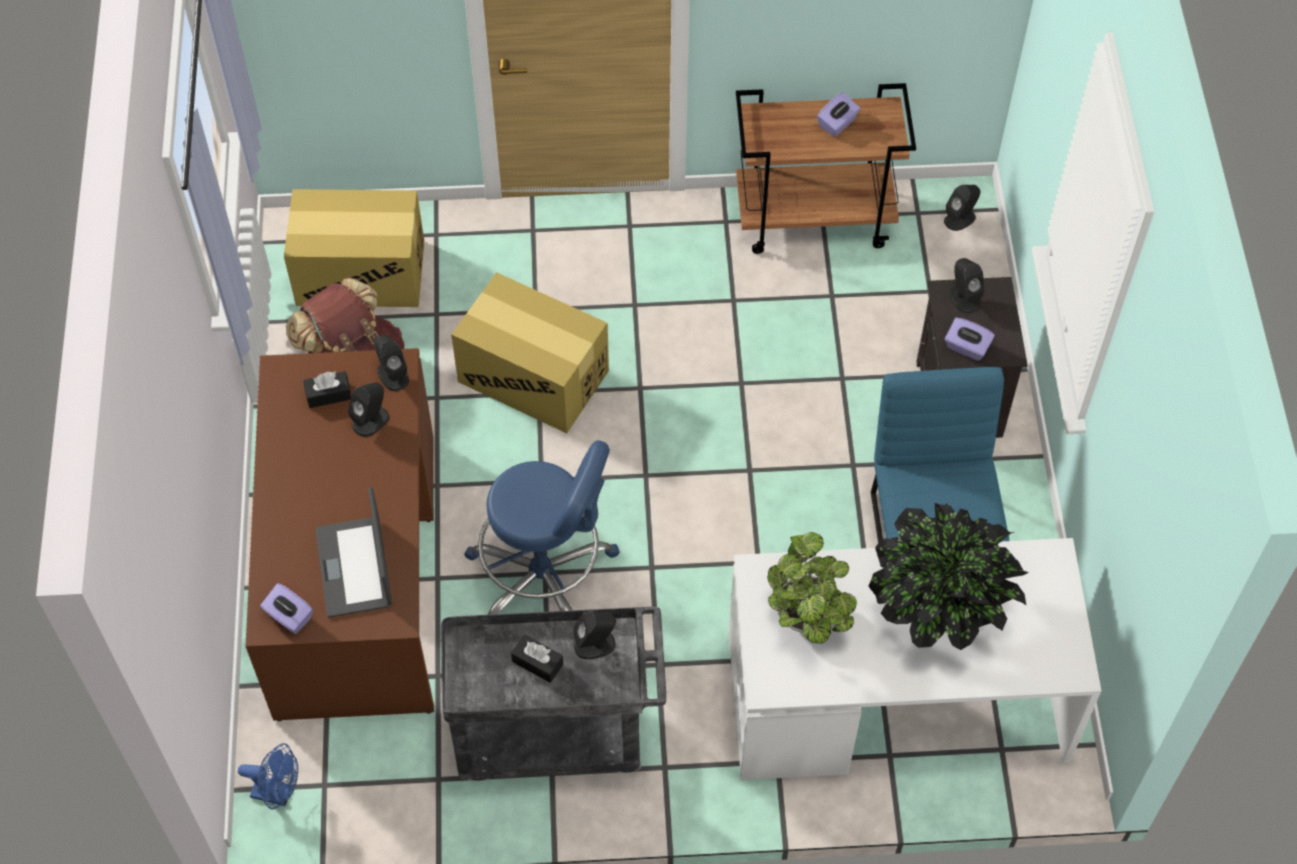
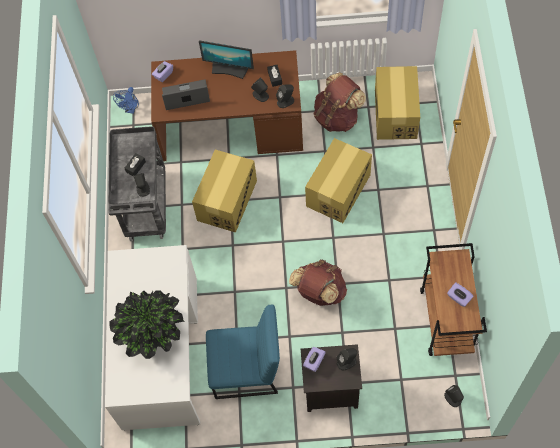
camera: 95 degrees right, 5 degrees up
blue stool [464,440,620,615] -> cardboard box [192,149,257,233]
potted plant [767,532,857,644] -> none
none -> monitor [199,41,254,79]
none -> brown backpack [289,260,347,306]

